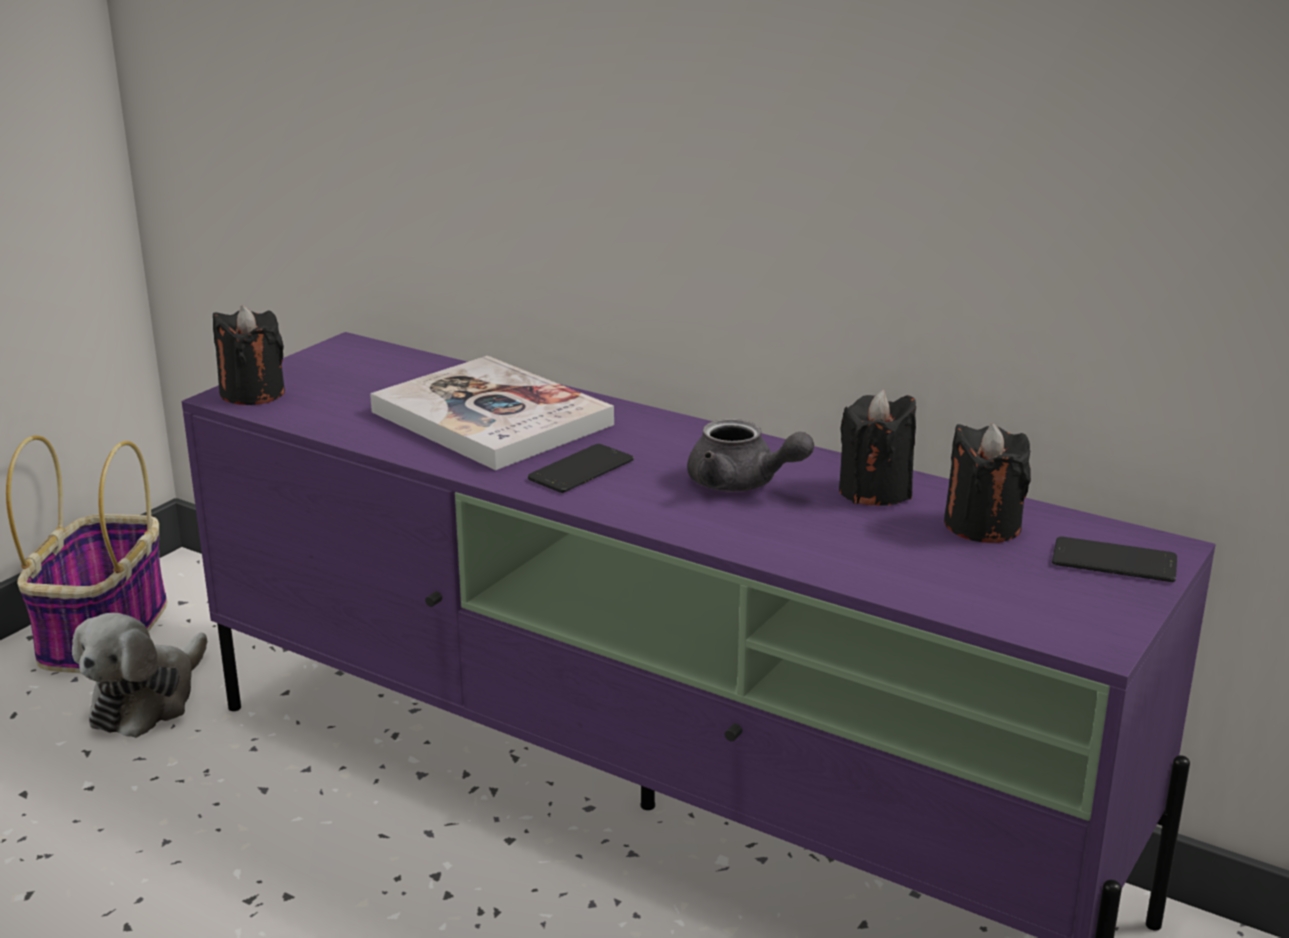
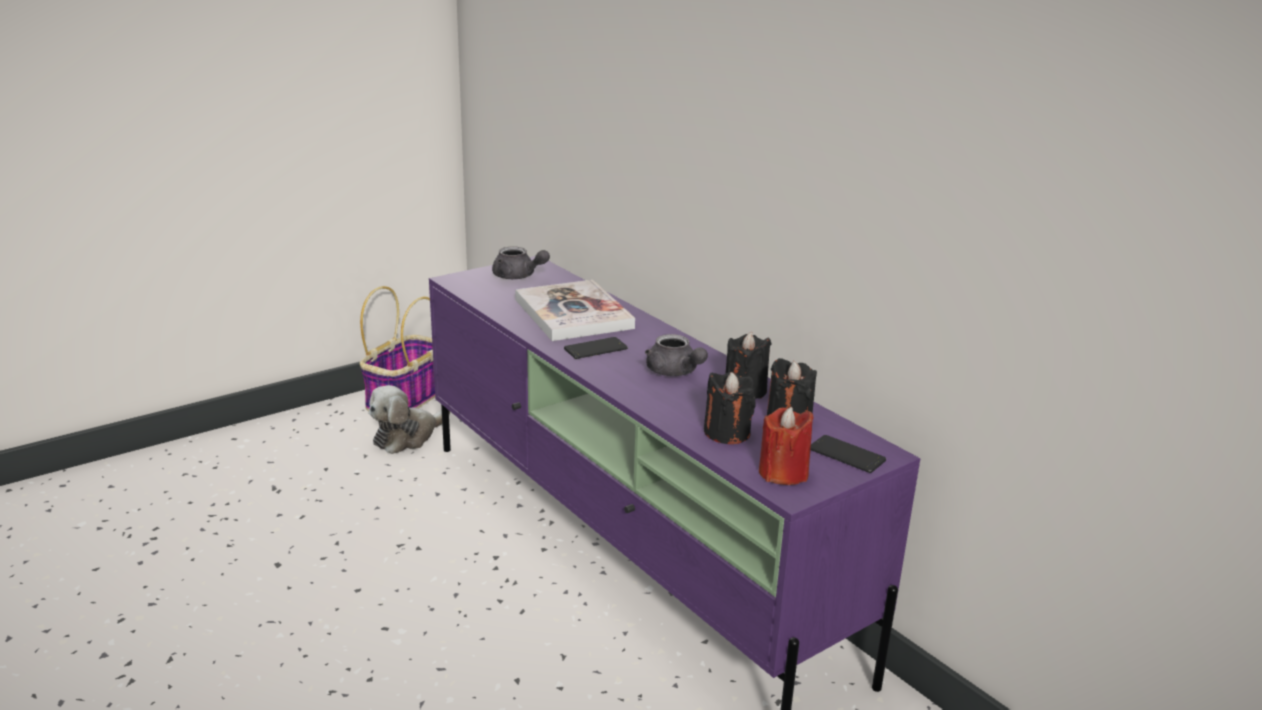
camera: 20 degrees right, 0 degrees up
black candle [213,306,285,405] -> black candle moved to [704,372,756,444]
none -> grey teapot [492,246,550,279]
none -> red candle [759,407,813,485]

